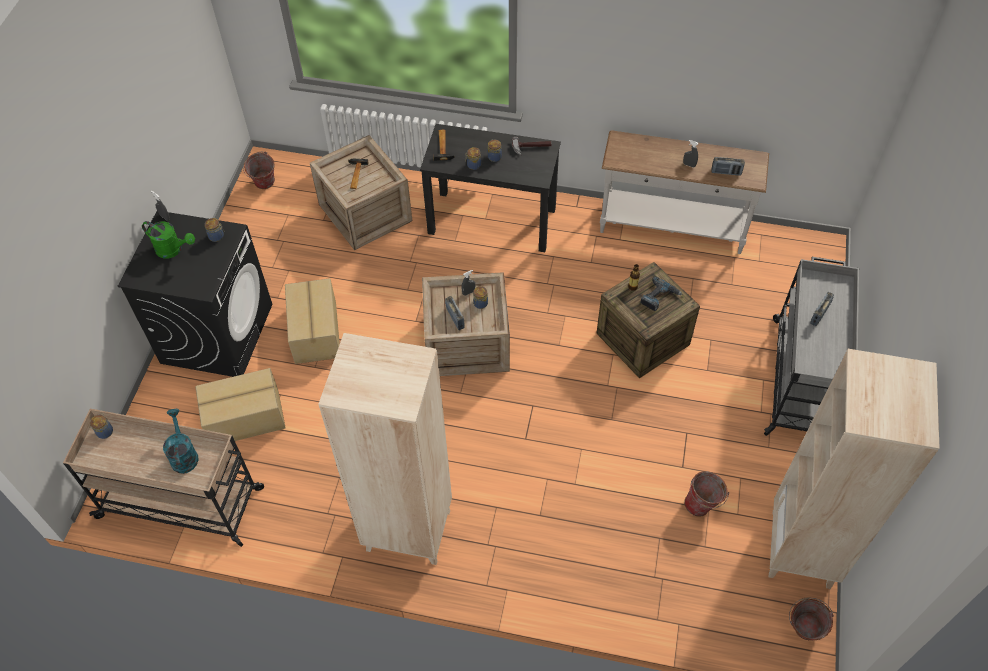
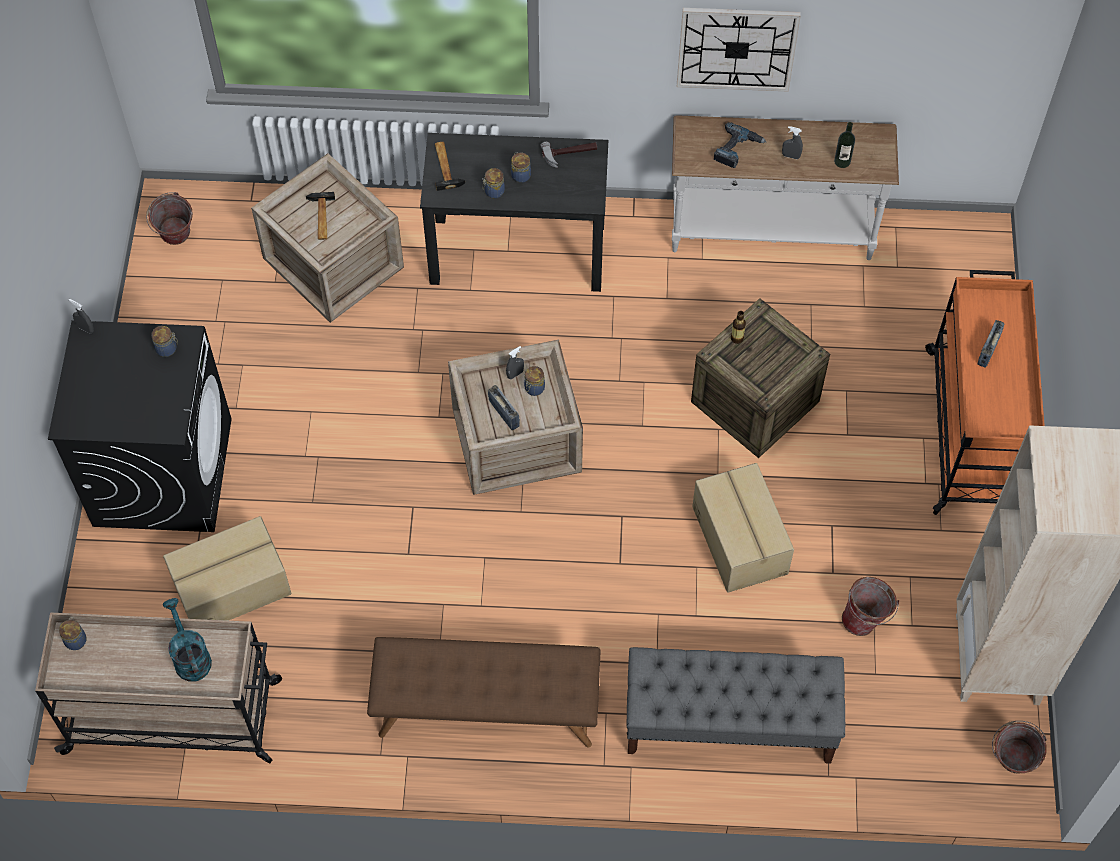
camera: 10 degrees left, 5 degrees up
green watering can [142,221,195,259] -> none
cardboard box [285,278,340,364] -> cardboard box moved to [692,463,794,593]
beige bookcase [318,333,452,565] -> brown bench [367,637,601,748]
power drill [640,277,682,311] -> power drill moved to [714,122,766,168]
radio [711,157,745,176] -> bottle [834,122,855,168]
grey cart [764,257,859,436] -> orange cart [925,270,1045,515]
none -> grey bench [626,647,845,764]
none -> wall clock [677,8,801,92]

